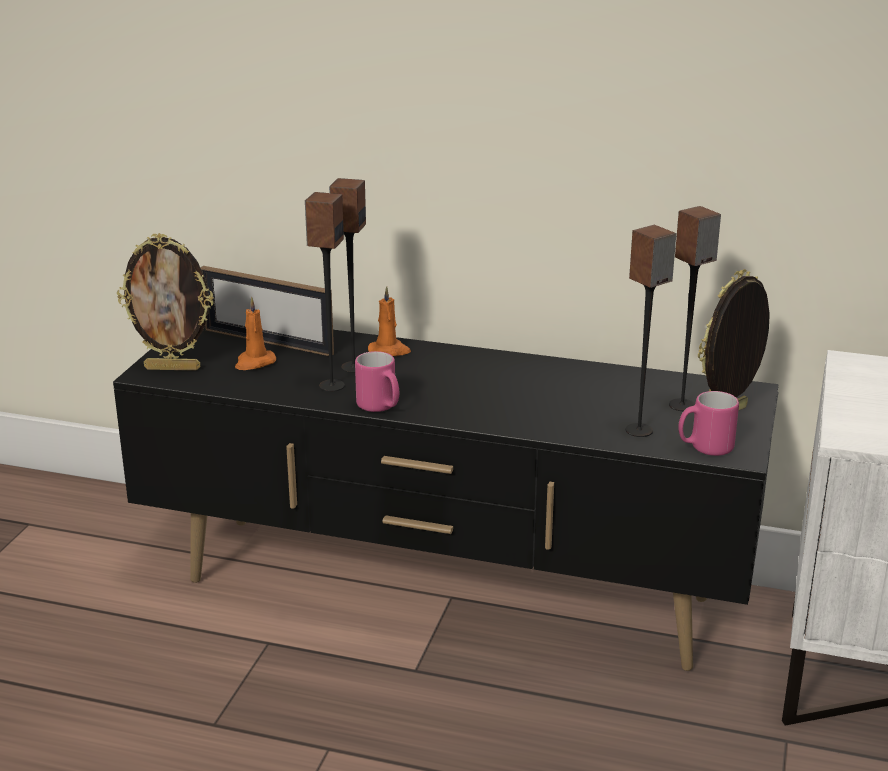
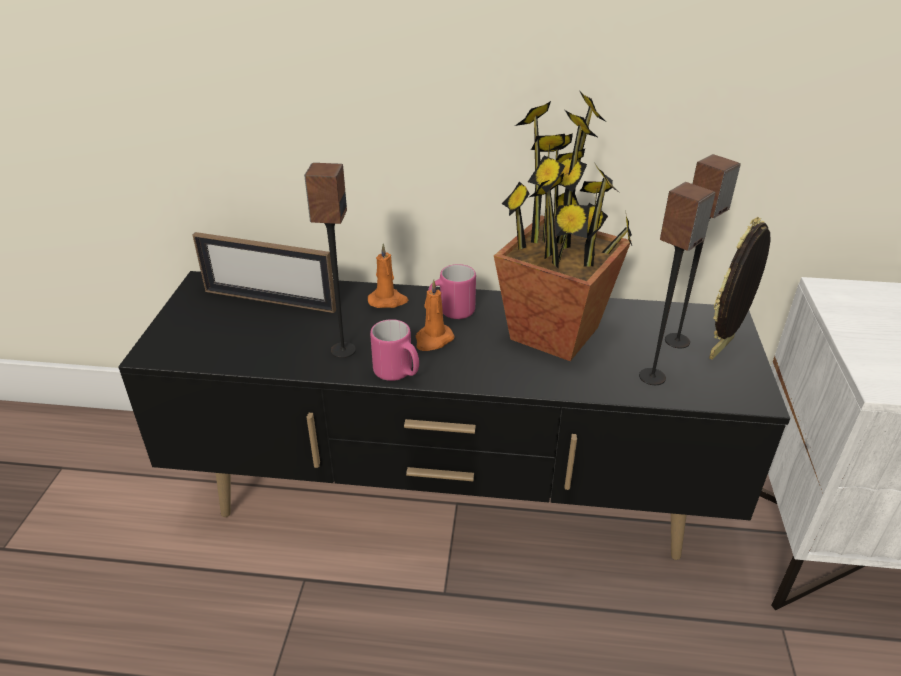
camera: 10 degrees left, 10 degrees up
picture frame [117,233,214,371] -> none
orange candle [235,297,276,370] -> orange candle moved to [416,279,455,351]
speaker [329,178,366,373] -> none
pink mug [678,391,739,456] -> pink mug moved to [428,264,476,319]
none -> potted plant [494,90,632,361]

